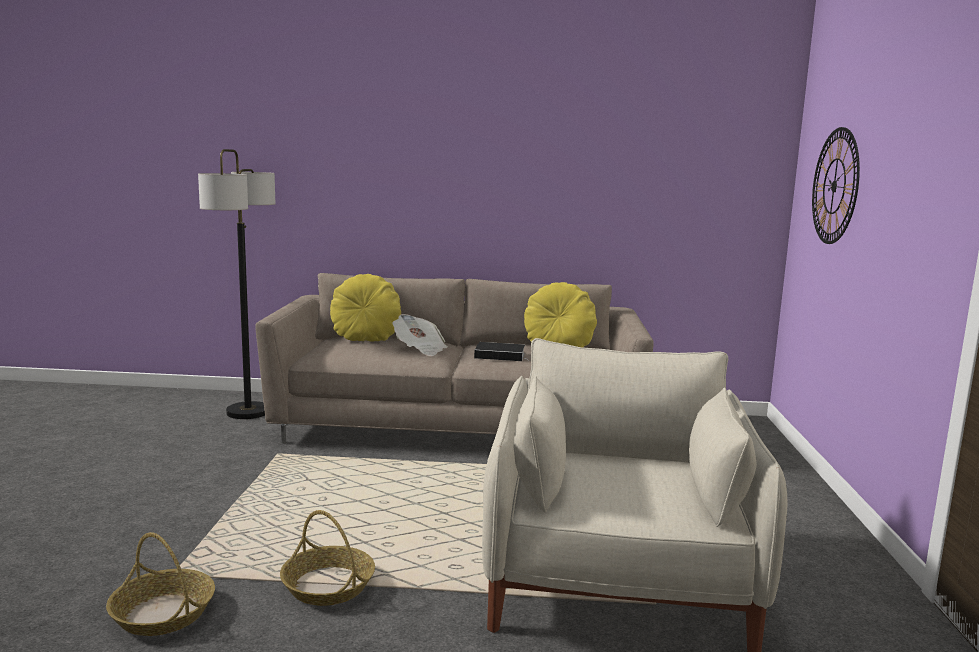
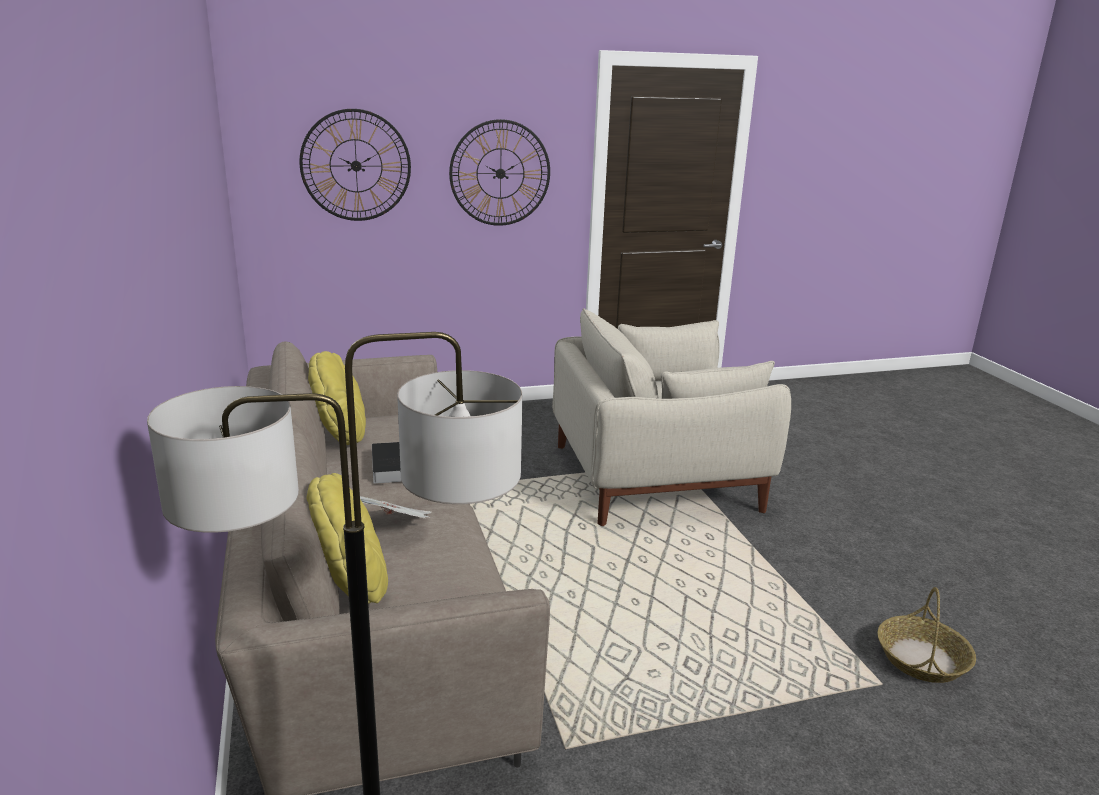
camera: 110 degrees left, 10 degrees up
basket [280,510,375,606] -> none
none -> wall clock [449,119,550,226]

